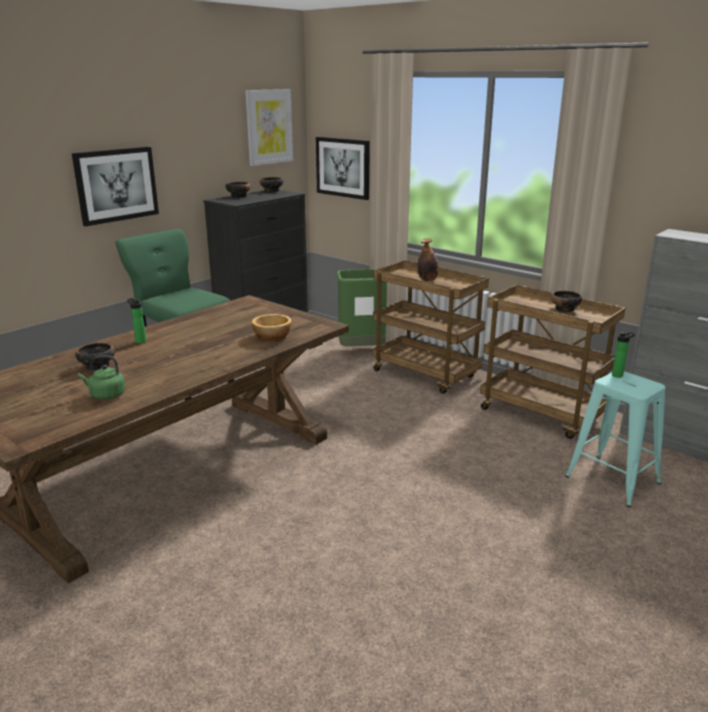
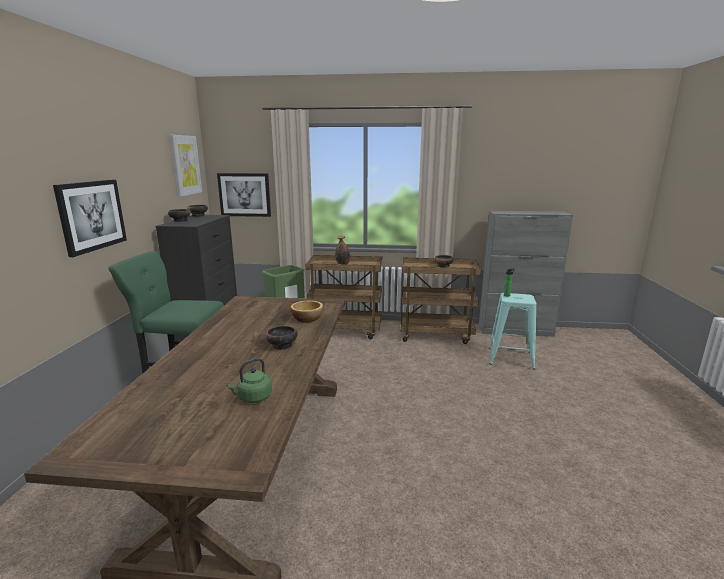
camera: 35 degrees left, 5 degrees down
bowl [75,343,115,370] -> bowl moved to [265,326,298,350]
bottle [127,298,146,344] -> none

